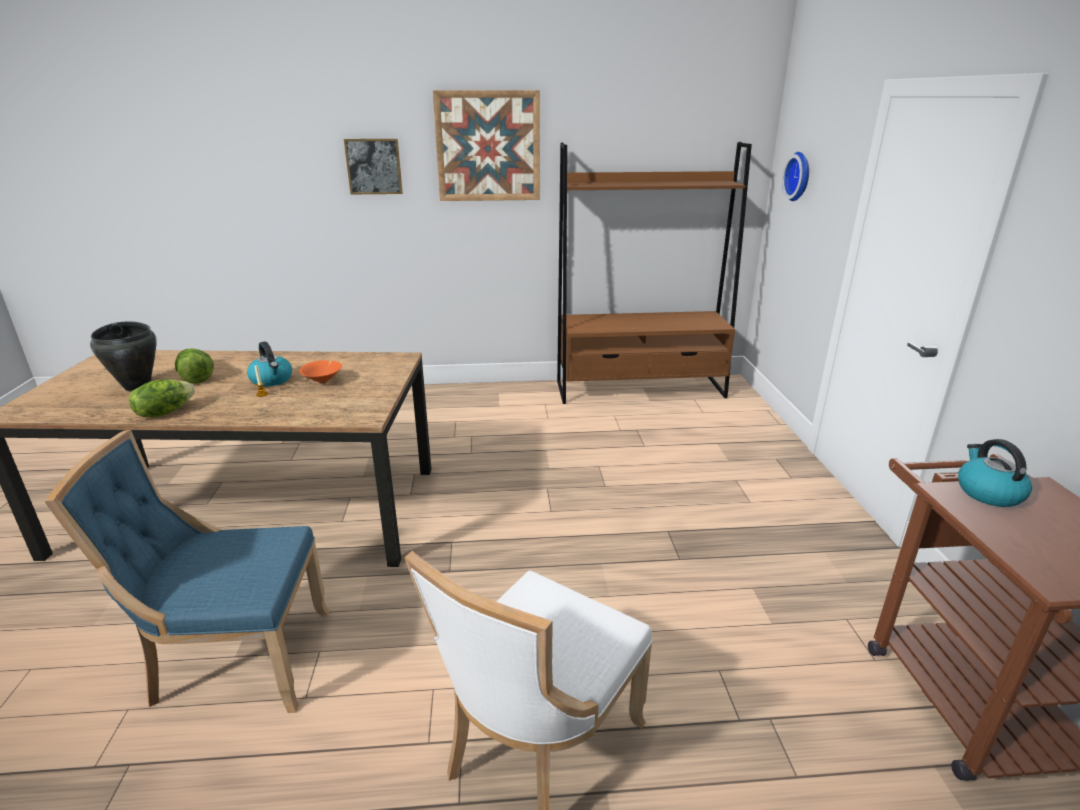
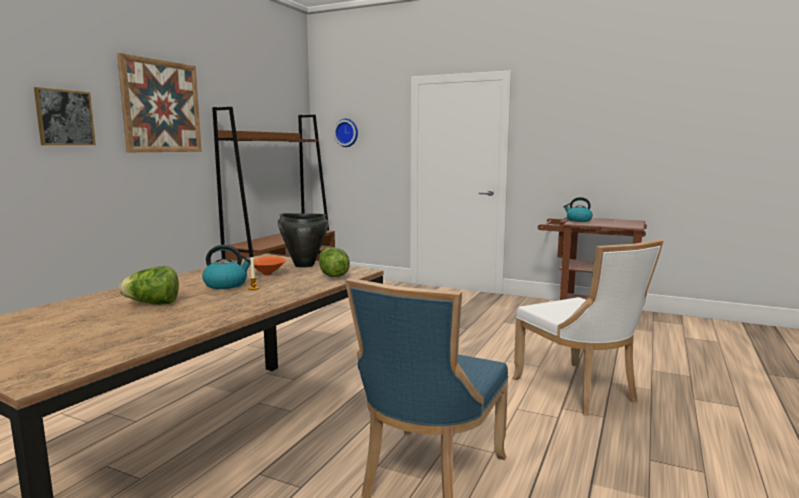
camera: 60 degrees left, 15 degrees down
black cooking pot [90,321,157,391] -> black cooking pot moved to [278,213,328,268]
lettuce [129,379,195,417] -> lettuce moved to [319,247,350,277]

